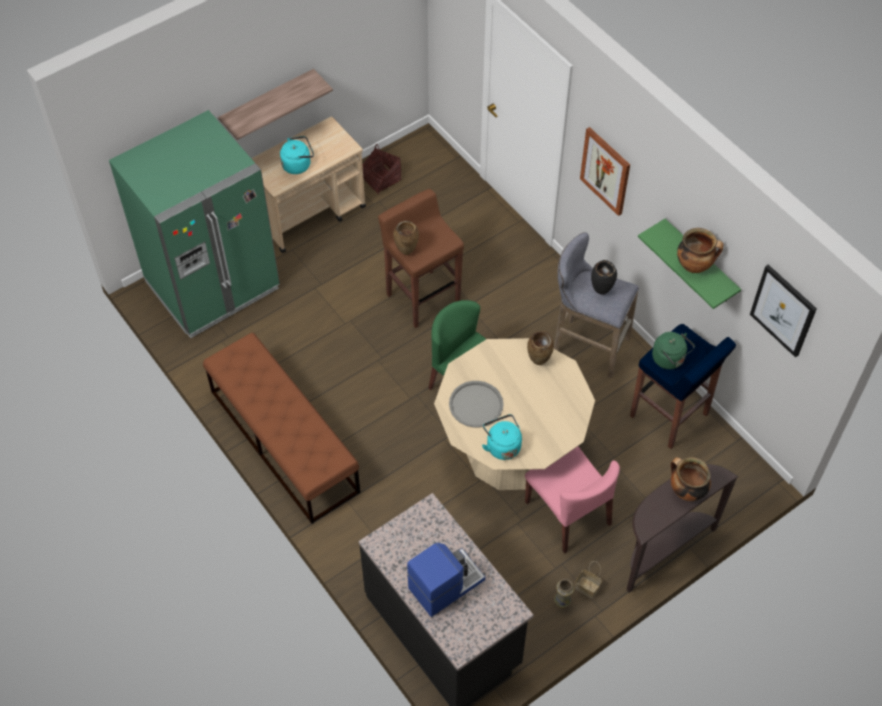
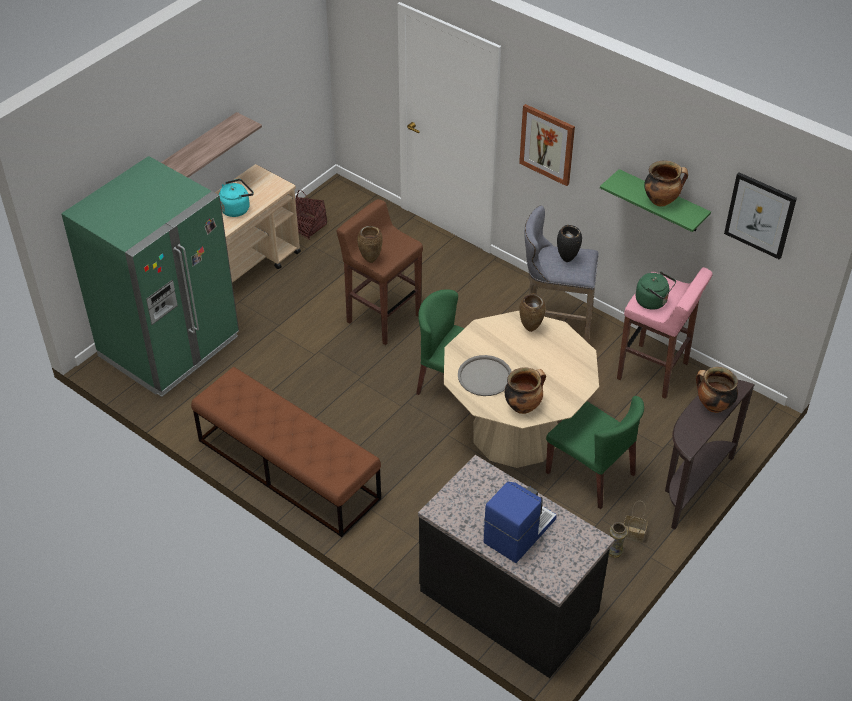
camera: 15 degrees left, 10 degrees down
turquoise kettle [482,414,522,460] -> cooking pot [505,367,546,414]
pink chair [525,446,620,553] -> green chair [546,396,644,509]
blue stool [630,324,736,449] -> pink stool [617,267,713,399]

